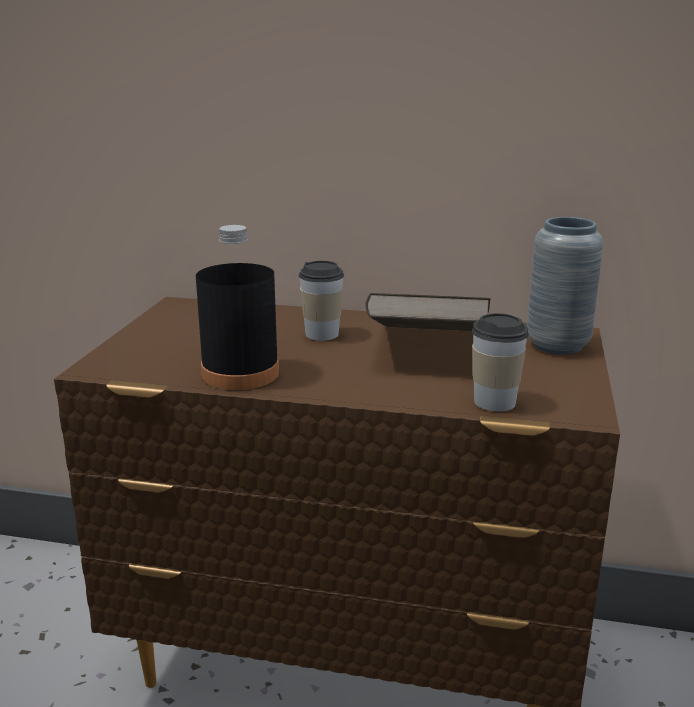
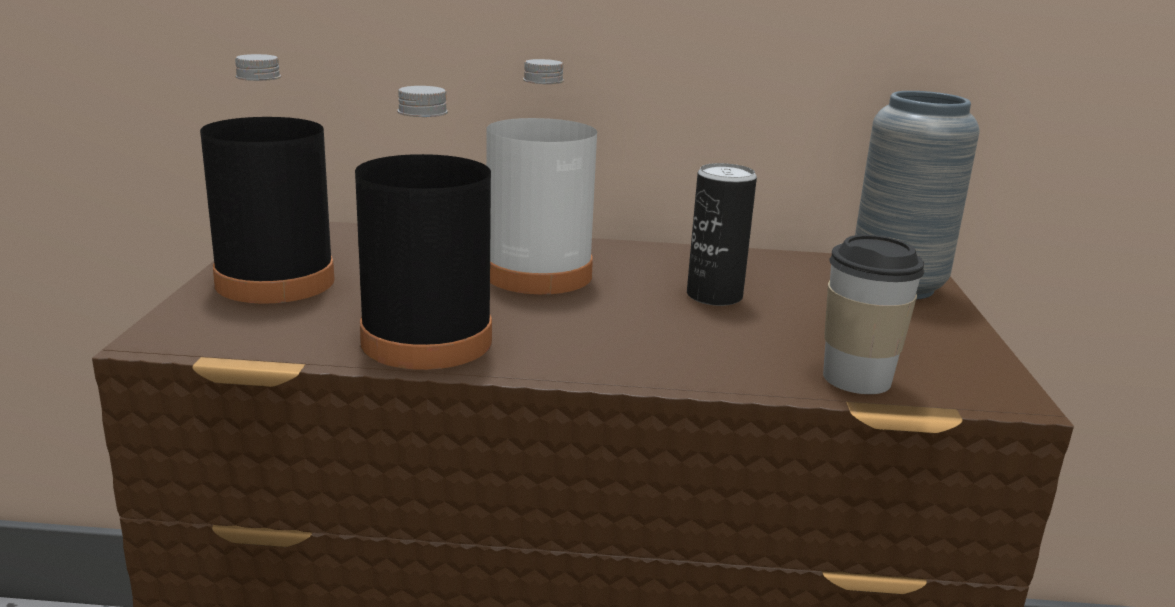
camera: 10 degrees left, 0 degrees up
cup [299,261,344,341] -> white bottle [486,59,597,294]
brown book [365,293,491,331] -> can [687,163,757,306]
none -> black bottle [200,54,335,304]

